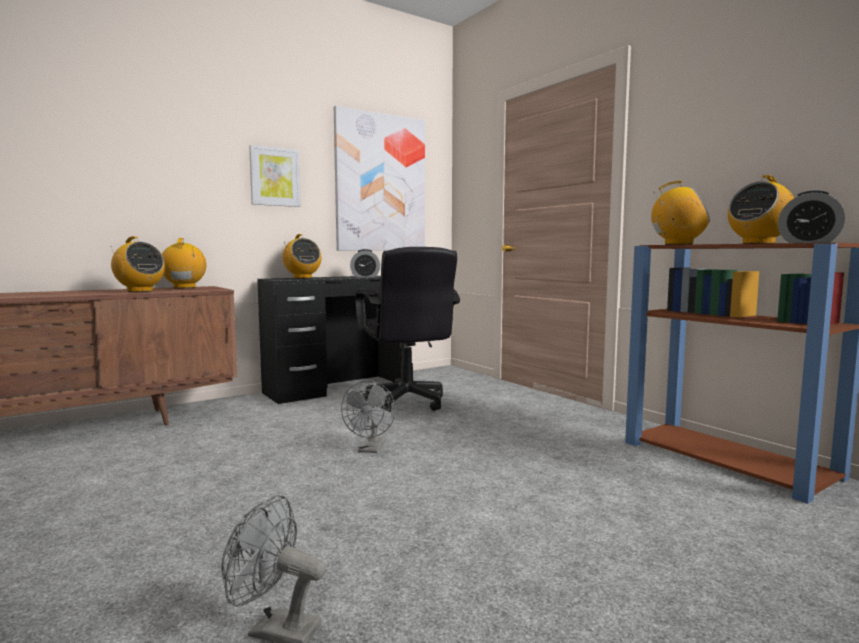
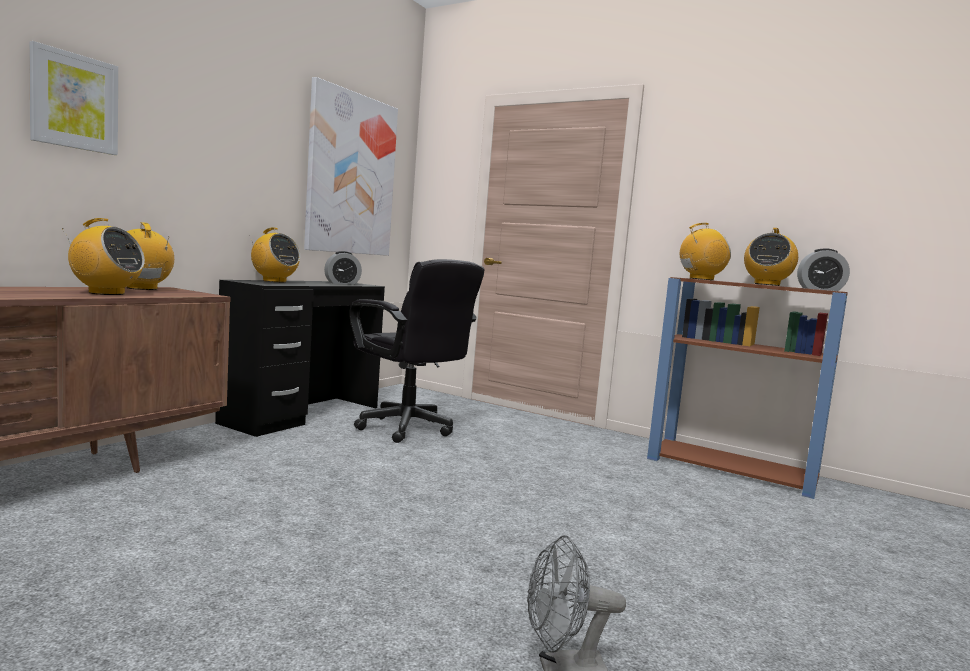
camera: 25 degrees left, 0 degrees up
picture [249,145,301,207] -> picture moved to [29,41,118,155]
grey fan [341,381,396,453] -> none

